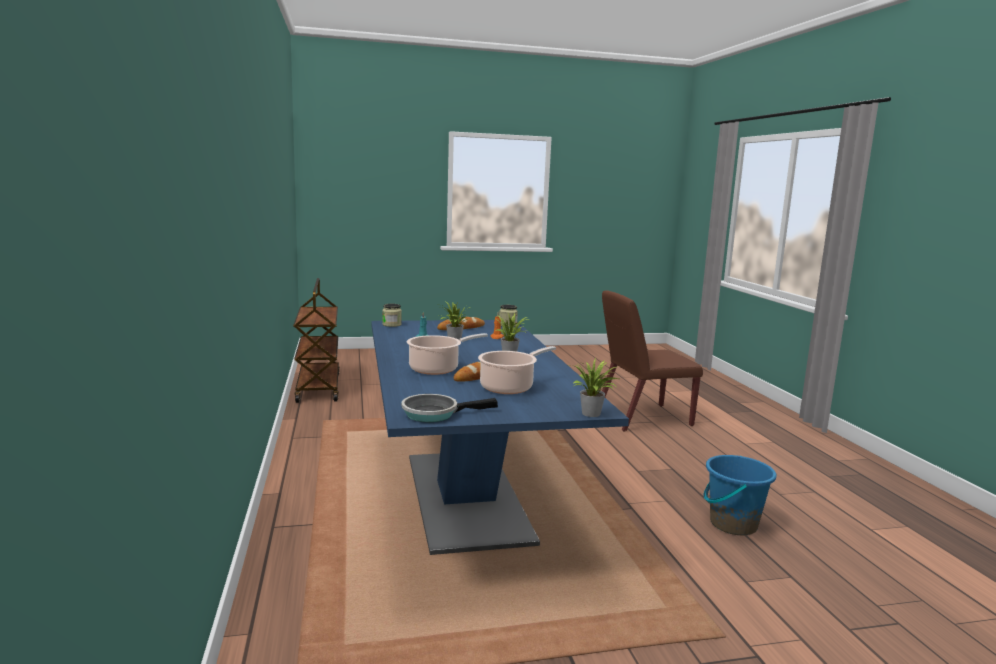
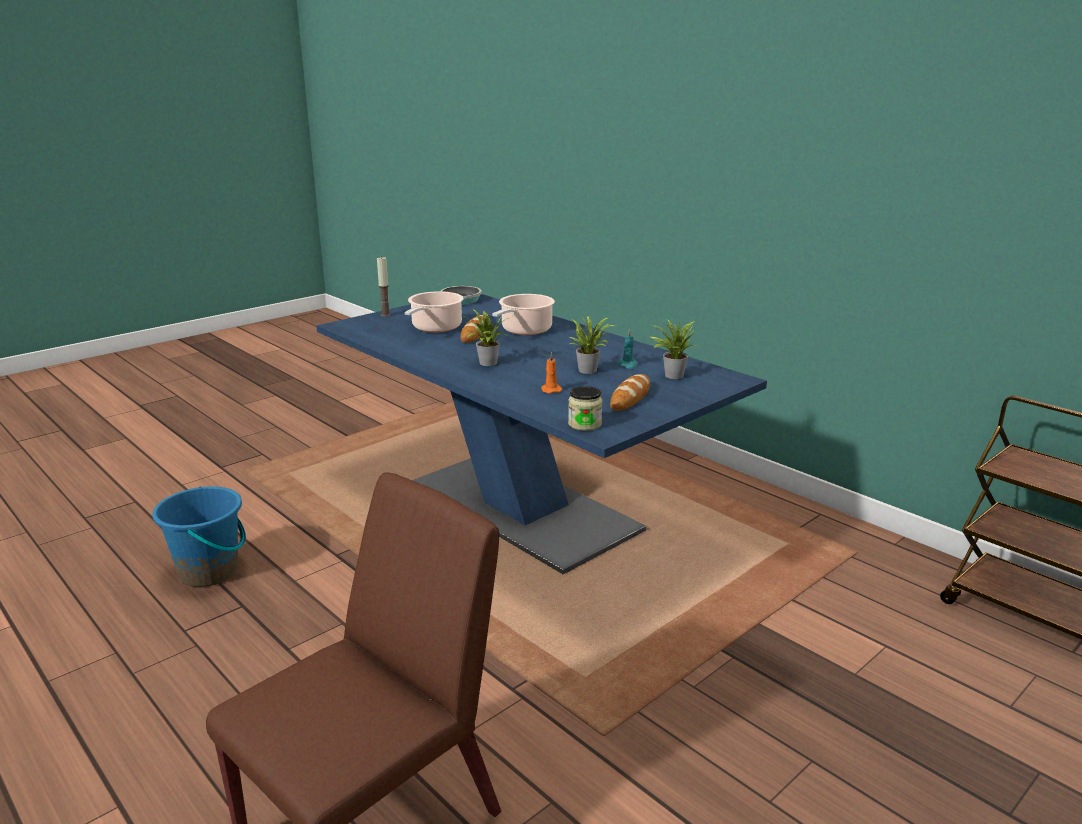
camera: 150 degrees right, 10 degrees up
jar [382,304,402,327] -> none
potted plant [571,358,619,417] -> potted plant moved to [650,319,697,379]
none -> candle [377,256,391,317]

